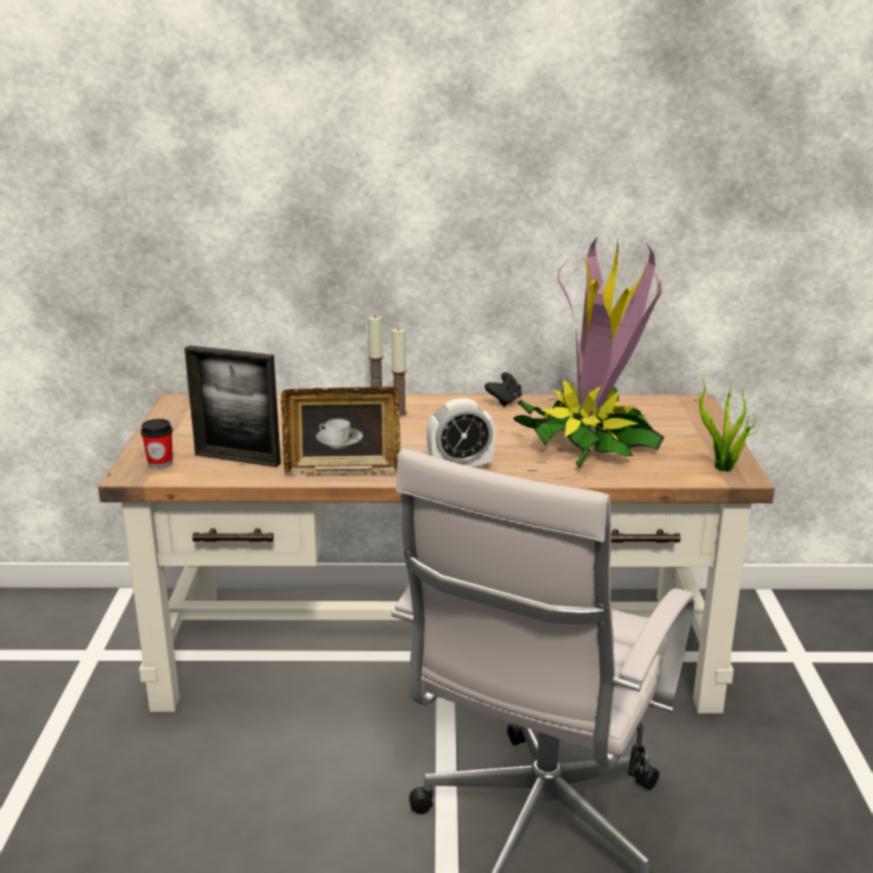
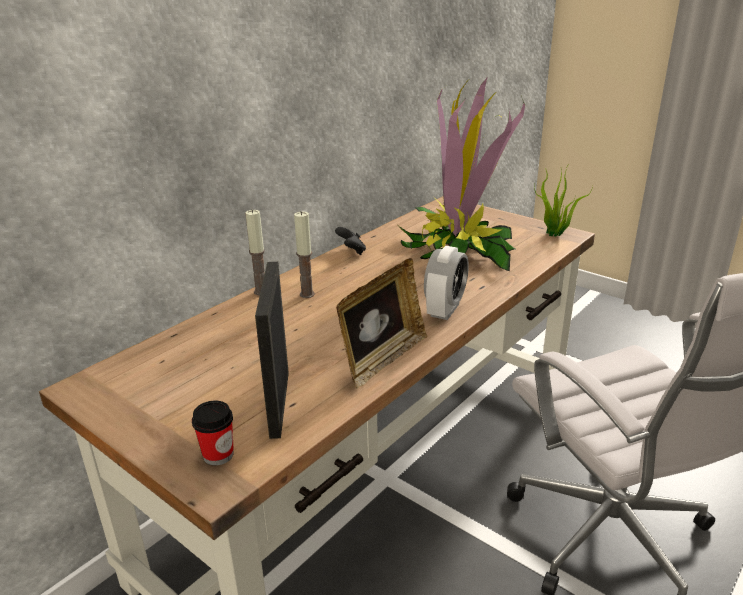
camera: 50 degrees left, 5 degrees up
picture frame [184,345,281,467] -> picture frame turned 120 degrees clockwise [255,262,289,439]

